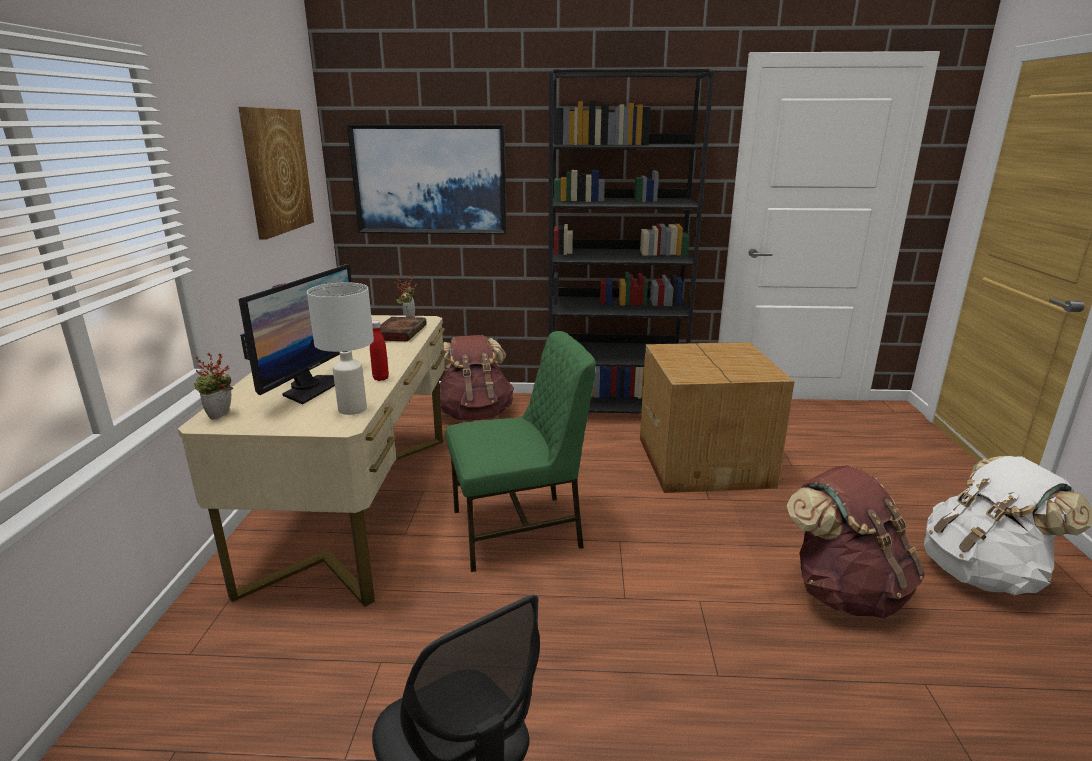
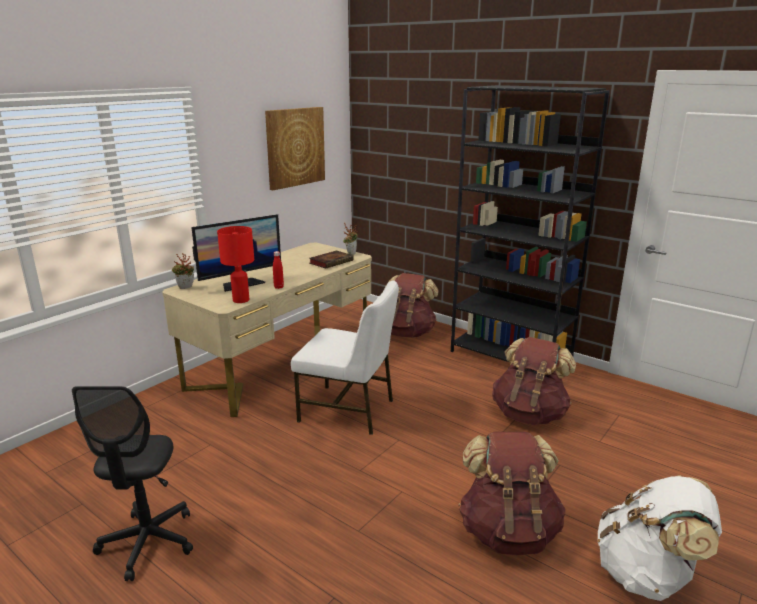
camera: 35 degrees right, 0 degrees up
white table lamp [307,282,374,415] -> red table lamp [217,226,254,303]
picture [347,124,507,234] -> none
green chair [445,331,596,572] -> white chair [291,281,399,435]
cardboard box [640,342,795,493] -> brown backpack [492,337,576,425]

